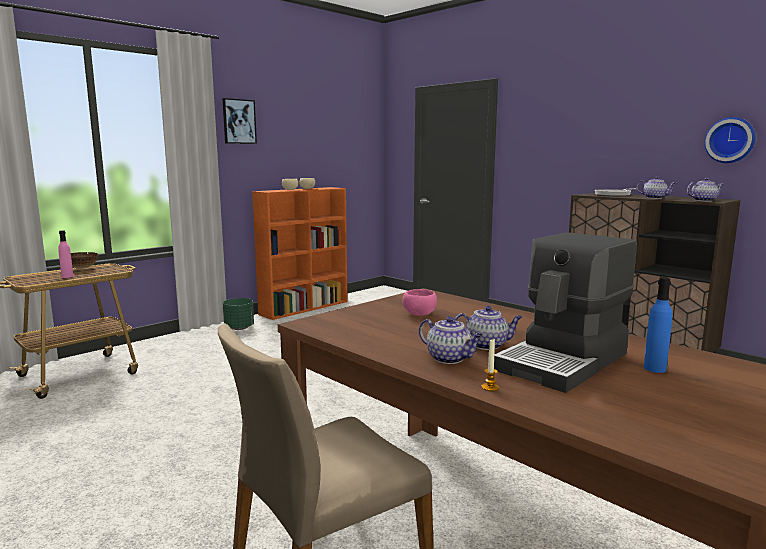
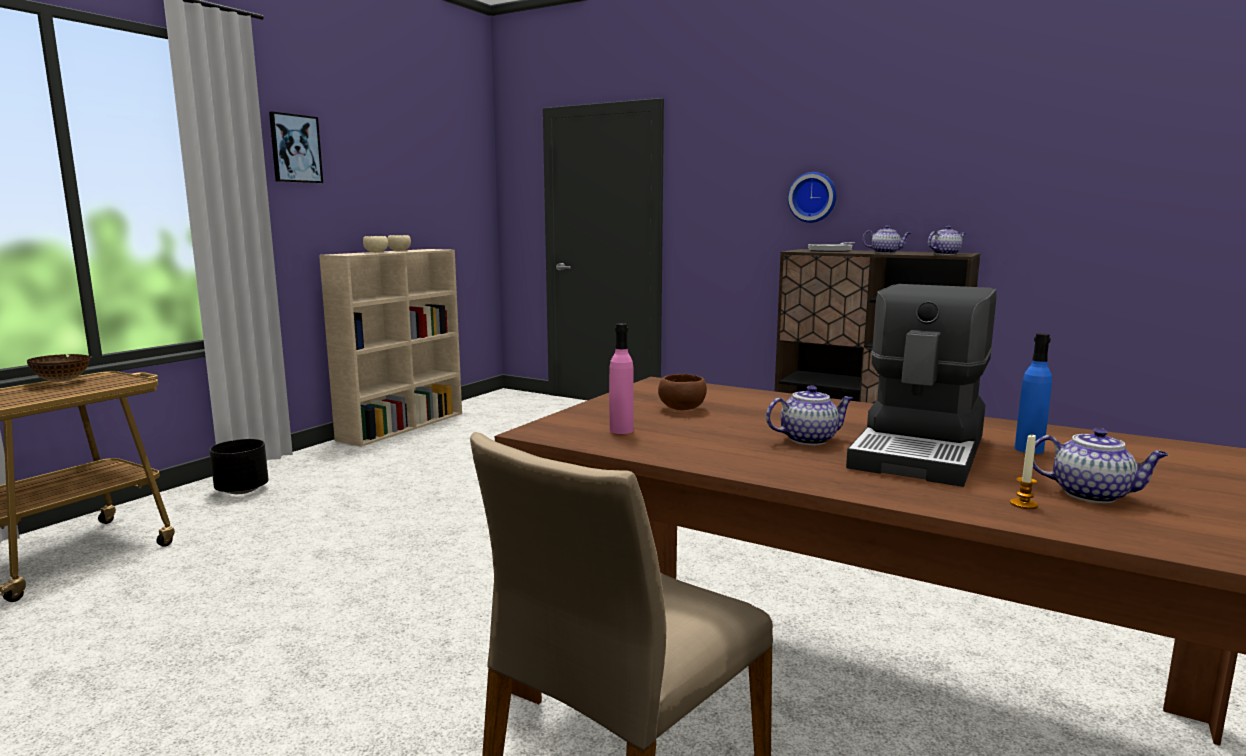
camera: 15 degrees left, 0 degrees up
pink bottle [58,230,73,278] -> pink bottle moved to [609,323,634,434]
green planter [223,298,254,330] -> none
orange bookcase [252,187,348,320] -> beige bookcase [319,249,462,447]
pink bowl [402,289,437,316] -> brown bowl [658,374,707,410]
teapot [419,316,483,364] -> teapot moved to [1033,428,1168,503]
candle [481,339,499,392] -> candle moved to [1010,435,1038,509]
wall clock [704,117,755,163] -> wall clock moved to [788,172,836,223]
none -> black planter [209,439,269,494]

